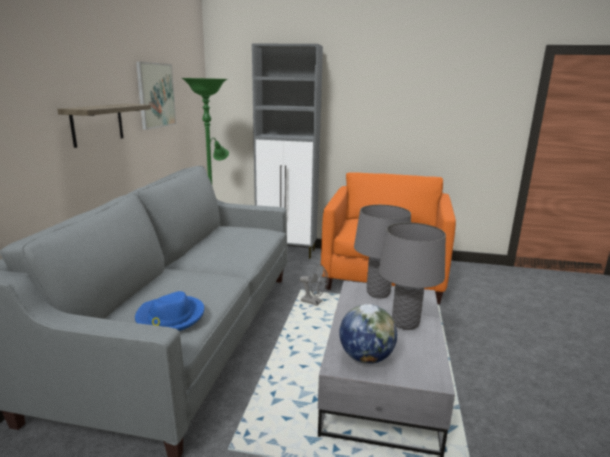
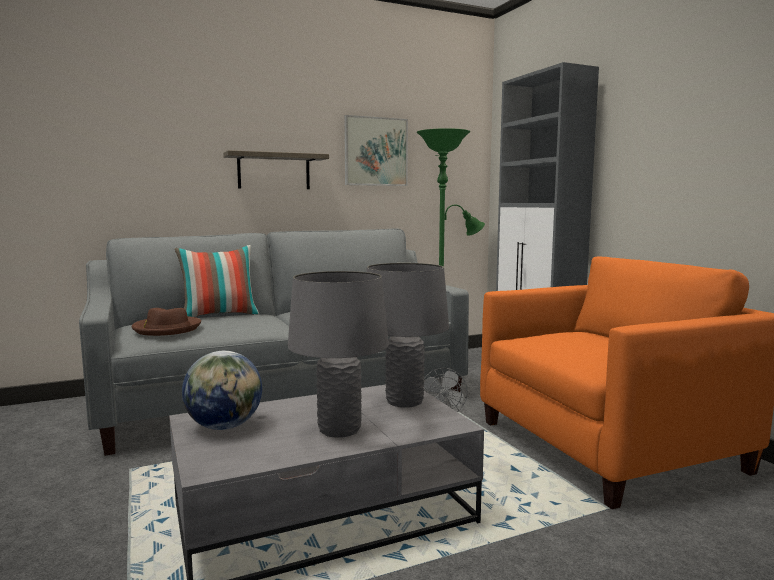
camera: 55 degrees right, 10 degrees down
blue hat [135,291,204,331] -> brown hat [132,308,201,336]
none -> pillow [175,245,259,317]

